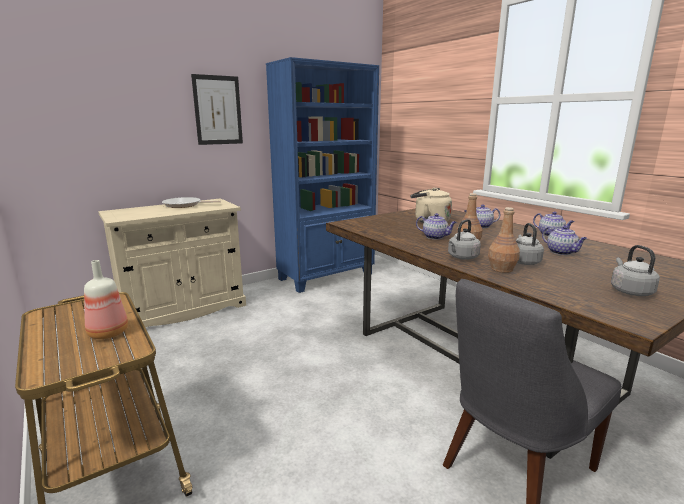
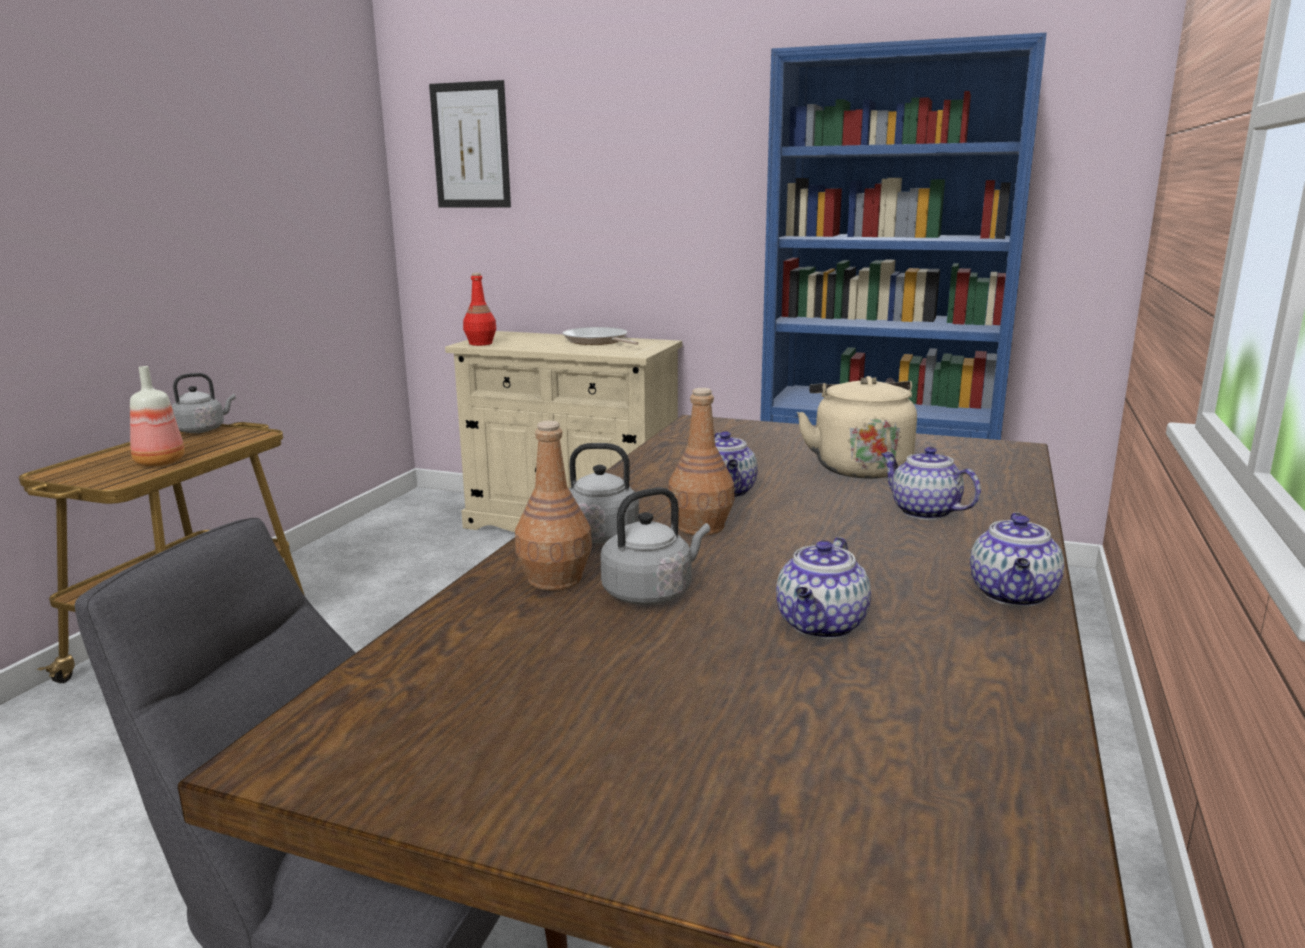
camera: 55 degrees right, 0 degrees up
picture [191,74,243,145] -> picture moved to [429,80,511,207]
grey kettle [611,245,660,296] -> grey kettle moved to [172,373,236,433]
none -> red bottle [463,273,496,346]

